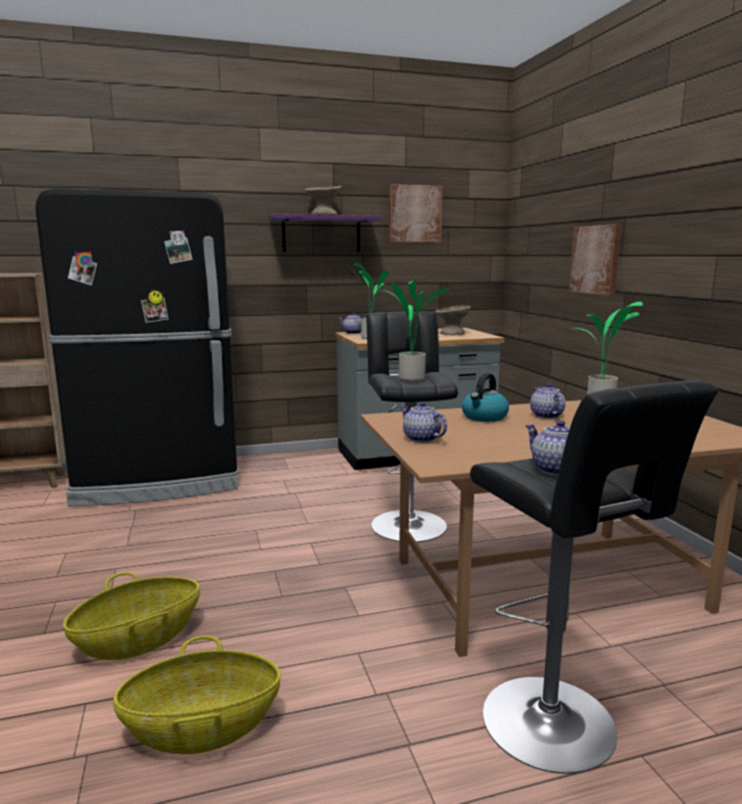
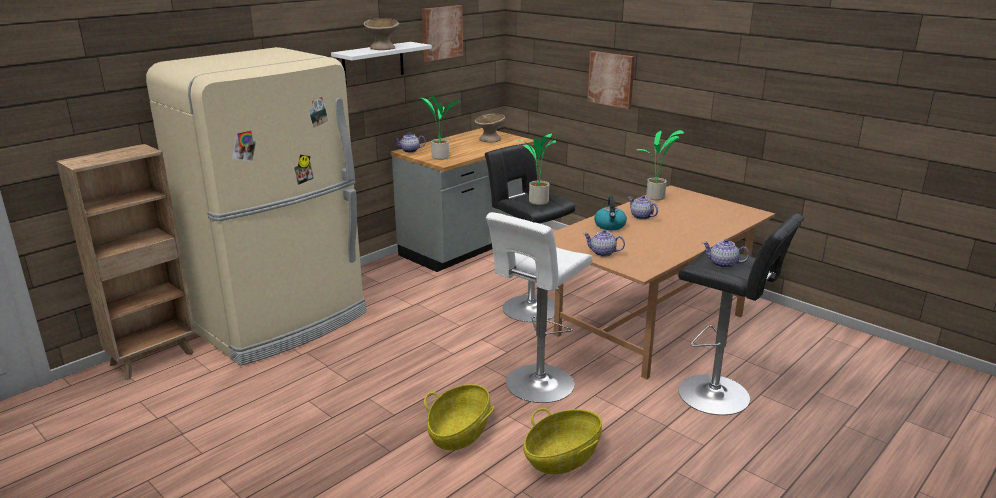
camera: 30 degrees left, 10 degrees up
black fridge [35,189,239,506] -> beige fridge [146,47,367,366]
purple shelf [269,214,382,252] -> white shelf [331,42,432,84]
none -> white stool [486,212,593,403]

